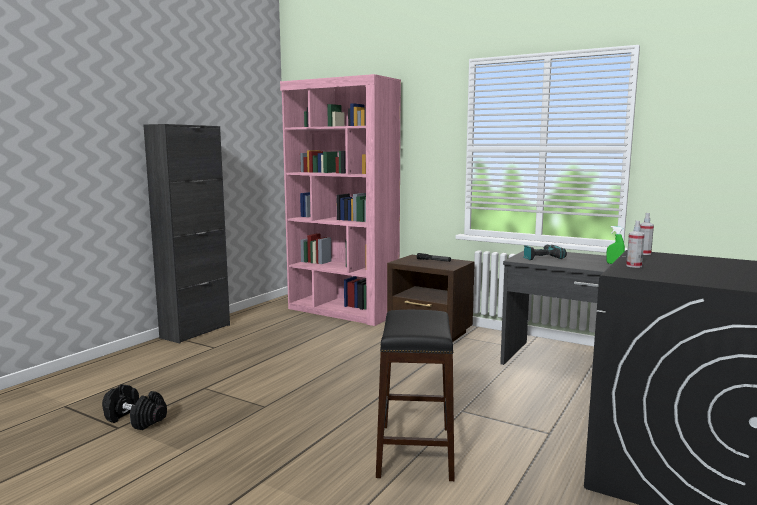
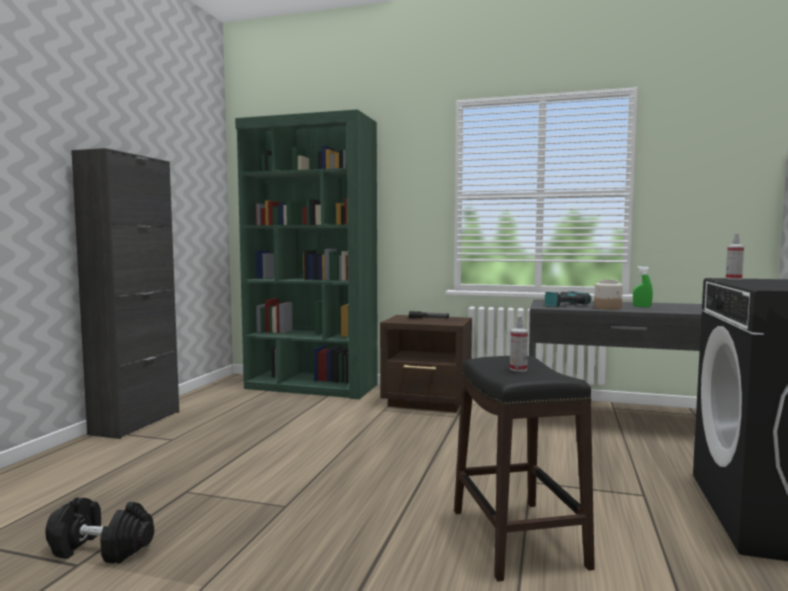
camera: 15 degrees left, 5 degrees down
pink bookcase [280,74,401,326] -> green bookcase [235,109,378,399]
spray bottle [626,221,645,268] -> spray bottle moved to [510,315,528,372]
none -> jar [594,280,623,310]

